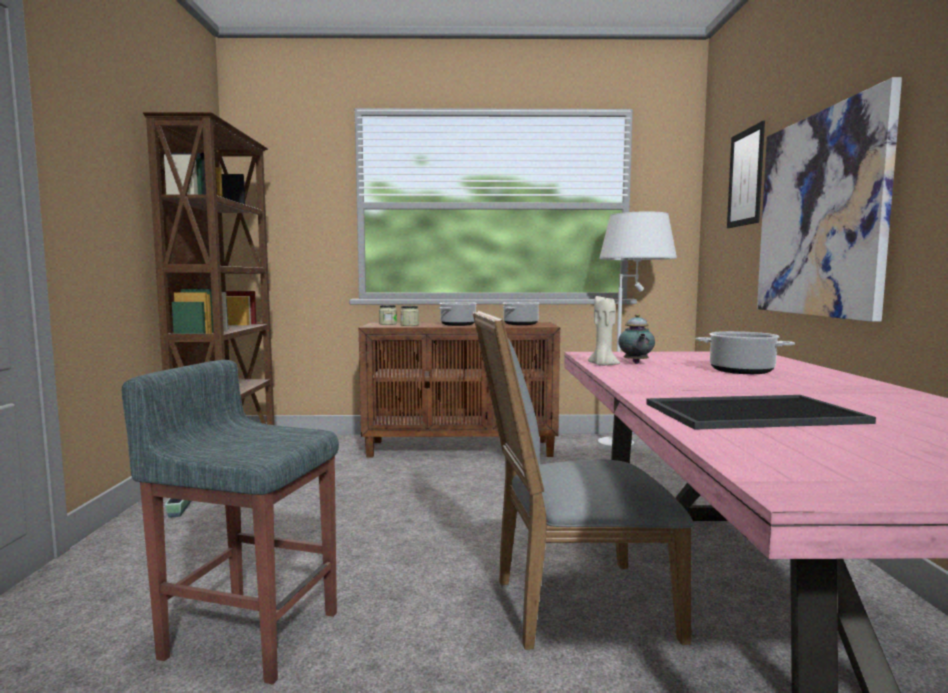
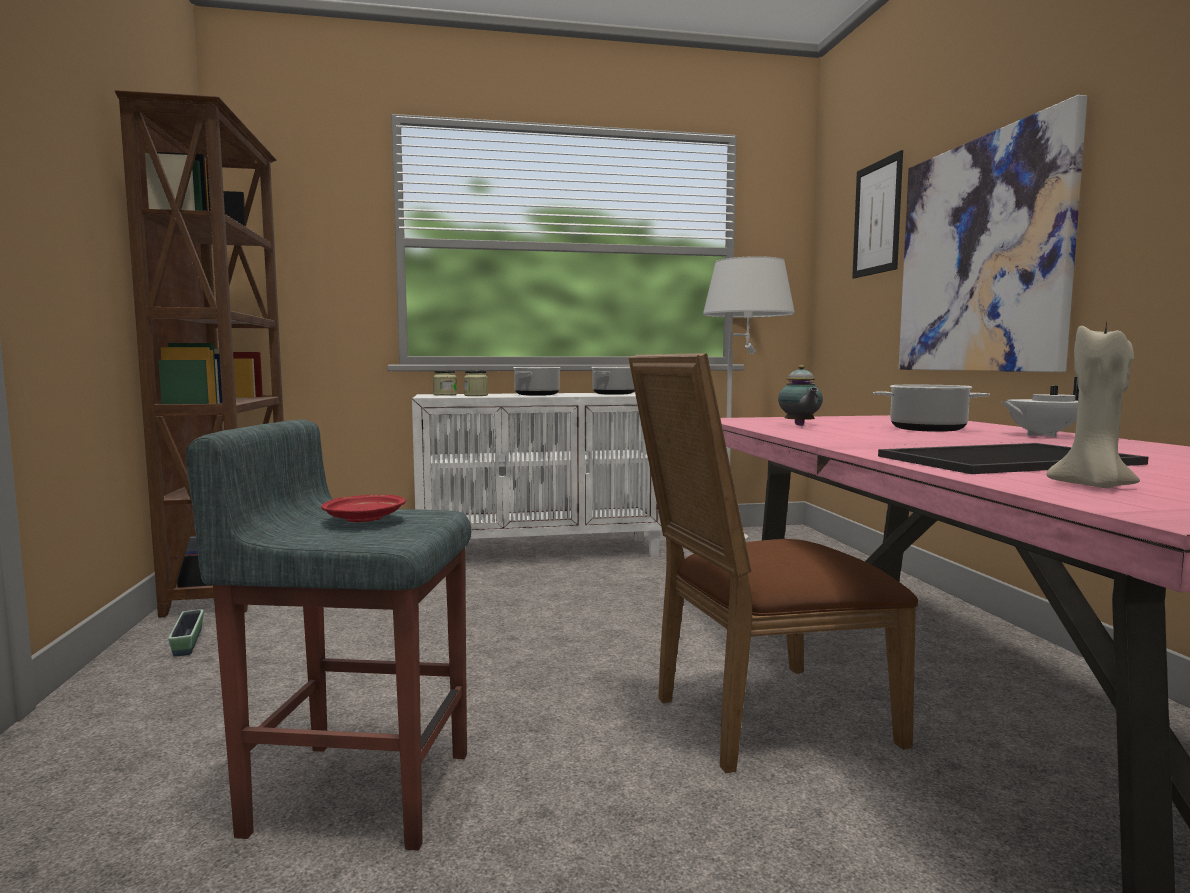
camera: 10 degrees left, 0 degrees up
brown cabinet [359,322,560,458] -> white cabinet [412,393,662,557]
grey chair [473,311,693,650] -> brown chair [628,353,918,773]
beige candle [588,295,620,366] -> beige candle moved to [1047,322,1140,488]
none -> red plate [321,495,406,522]
none -> white teapot [1001,377,1079,437]

